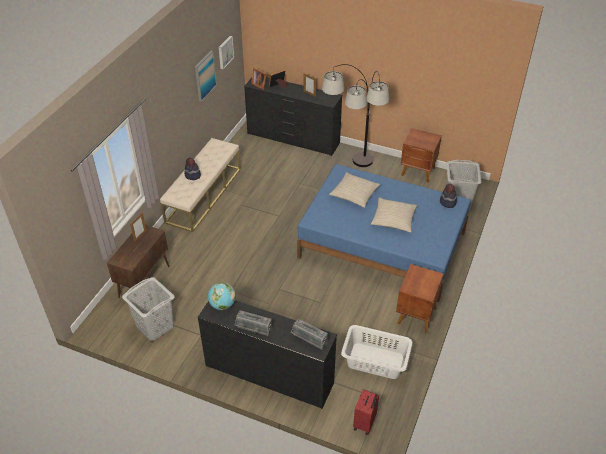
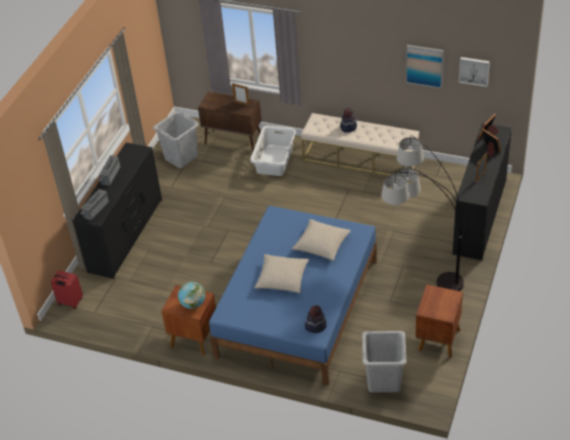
camera: 90 degrees right, 0 degrees up
globe [208,282,236,310] -> globe moved to [178,282,205,309]
white laundry basket [341,325,413,379] -> white laundry basket moved to [250,126,296,176]

